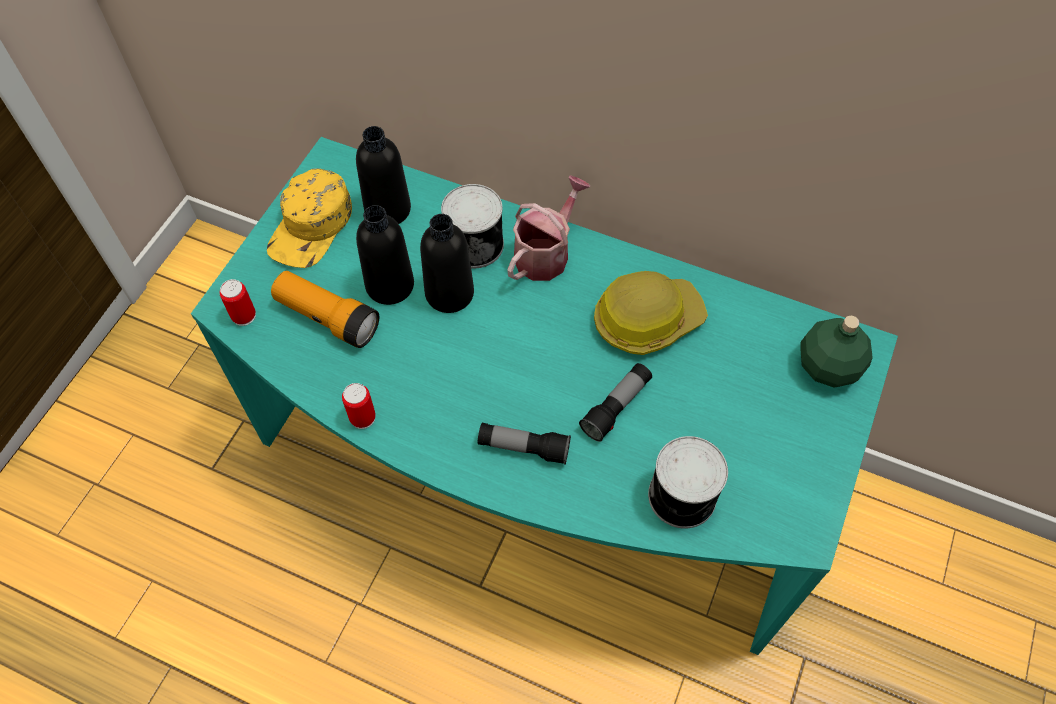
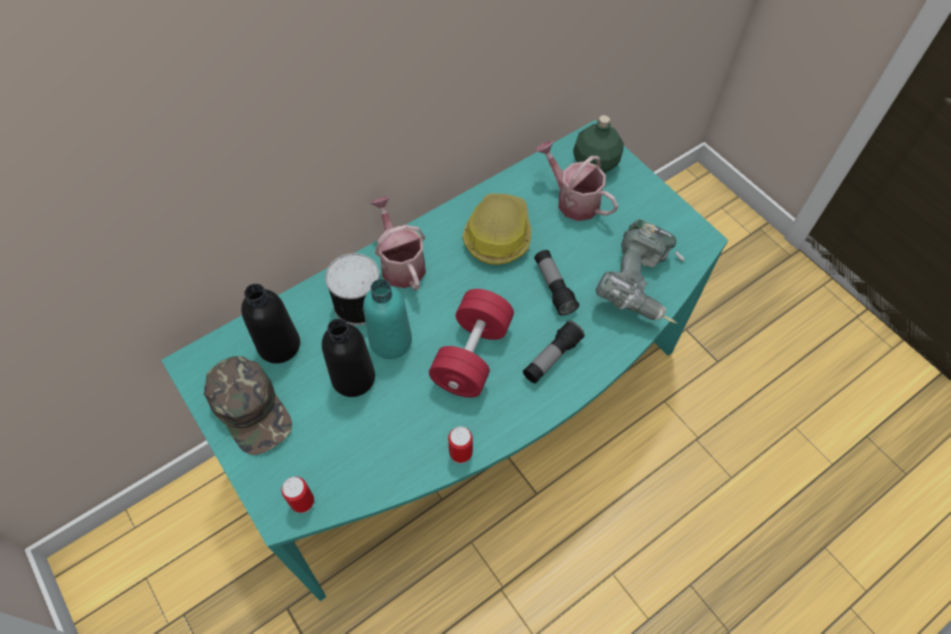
camera: 60 degrees left, 0 degrees up
yellow cap [267,168,352,268] -> green cap [204,356,292,455]
flashlight [271,271,379,348] -> none
black bottle [420,214,474,313] -> turquoise bottle [363,279,412,359]
can [648,436,728,529] -> power drill [596,219,685,324]
none -> red dumbbell [429,289,514,398]
none -> watering can [535,141,618,221]

